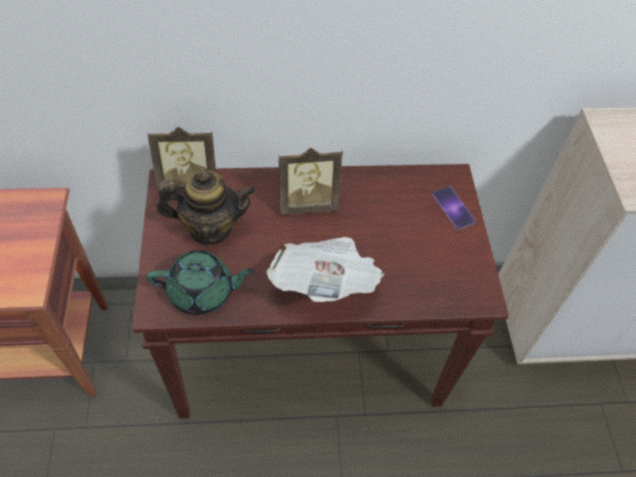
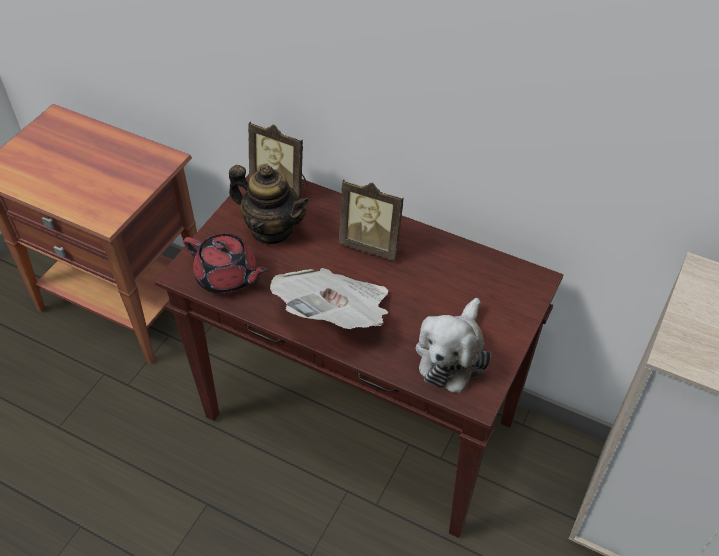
camera: 35 degrees right, 5 degrees down
green teapot [147,250,255,315] -> red teapot [183,234,269,294]
phone [432,186,476,230] -> none
none -> plush toy [416,298,491,394]

